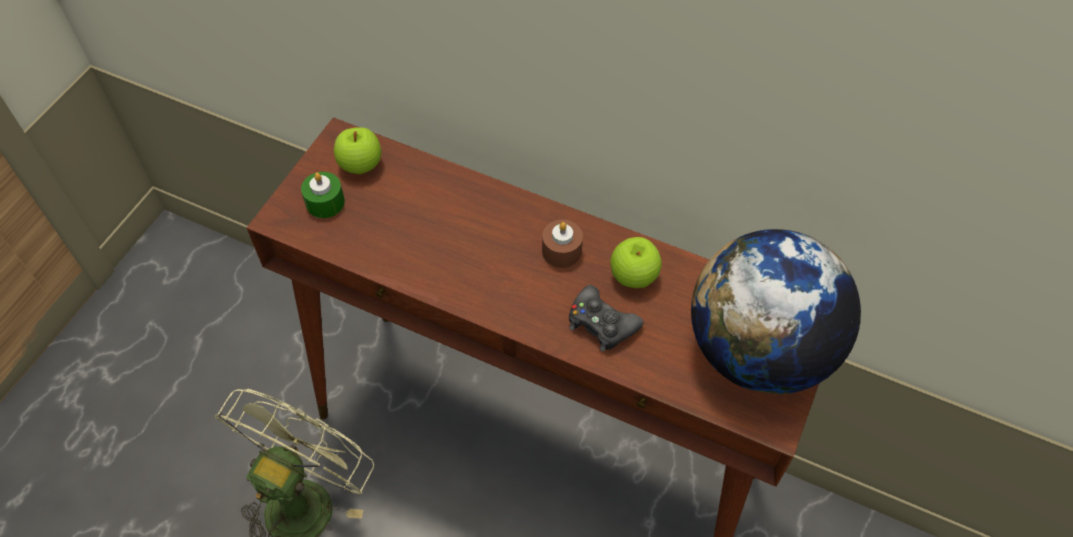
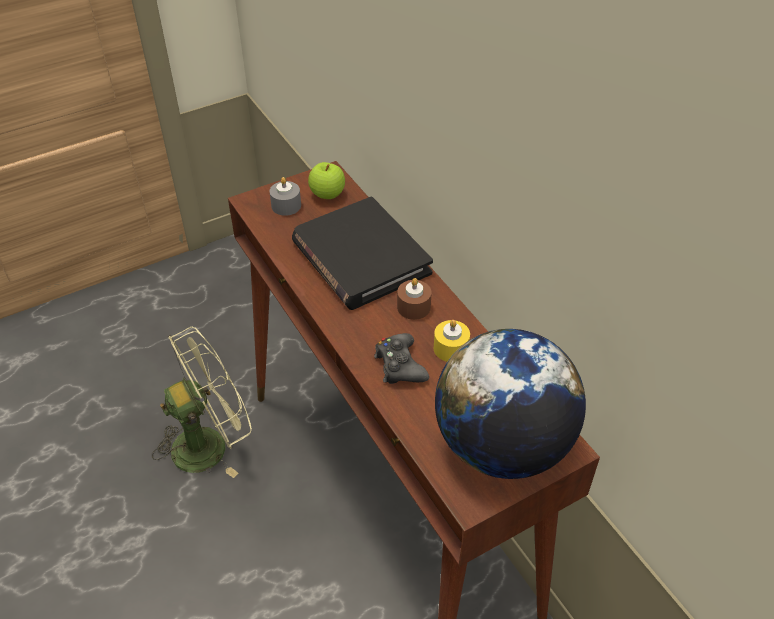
camera: 35 degrees right, 10 degrees down
green candle [301,172,345,218] -> grey candle [270,177,301,216]
apple [610,237,662,288] -> yellow candle [434,320,470,362]
none -> black book [292,197,433,310]

